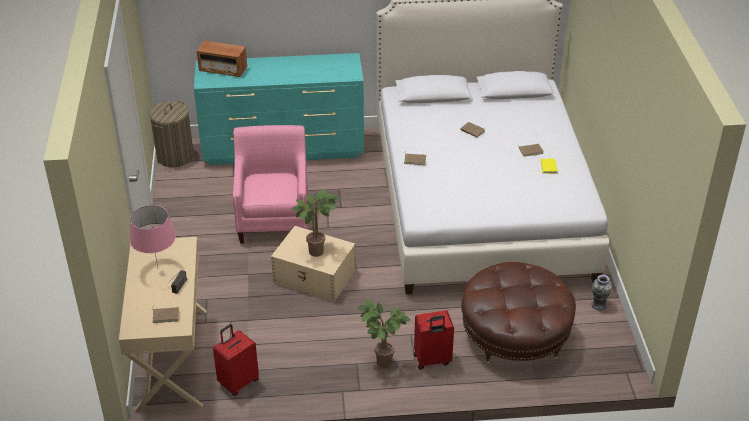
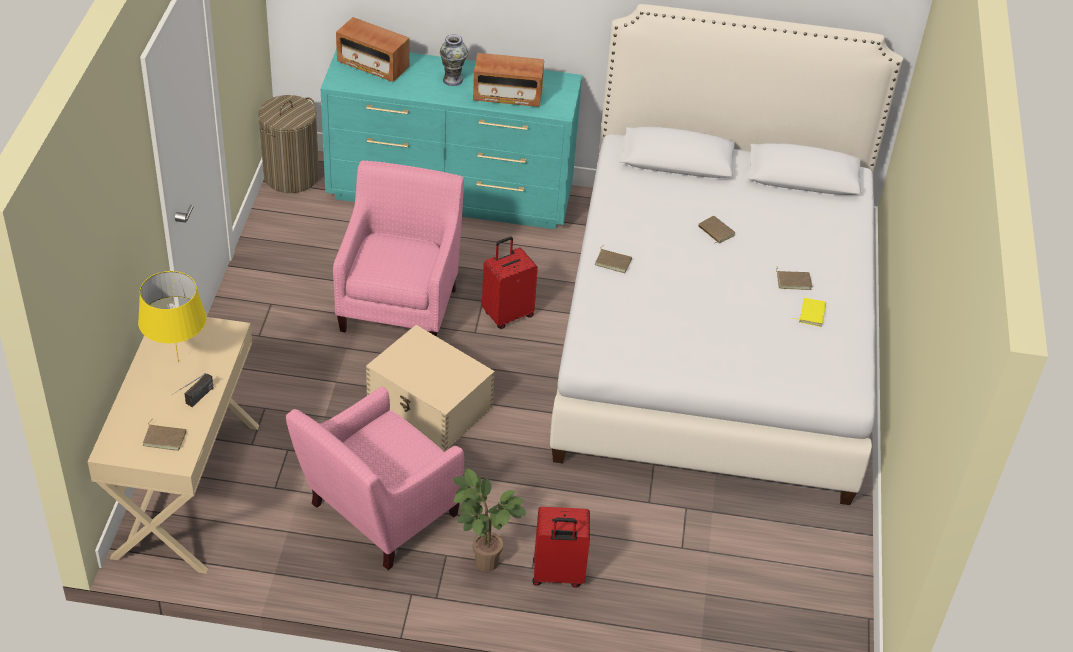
camera: 10 degrees right, 5 degrees up
pink table lamp [130,205,176,268] -> yellow table lamp [138,271,207,362]
red suitcase [213,324,259,396] -> red suitcase moved to [482,237,538,329]
potted plant [291,189,341,257] -> none
brown ottoman [461,262,576,364] -> none
vase [591,275,613,311] -> vase moved to [440,34,468,86]
none -> pink armchair [286,387,464,570]
none -> radio [473,53,544,107]

